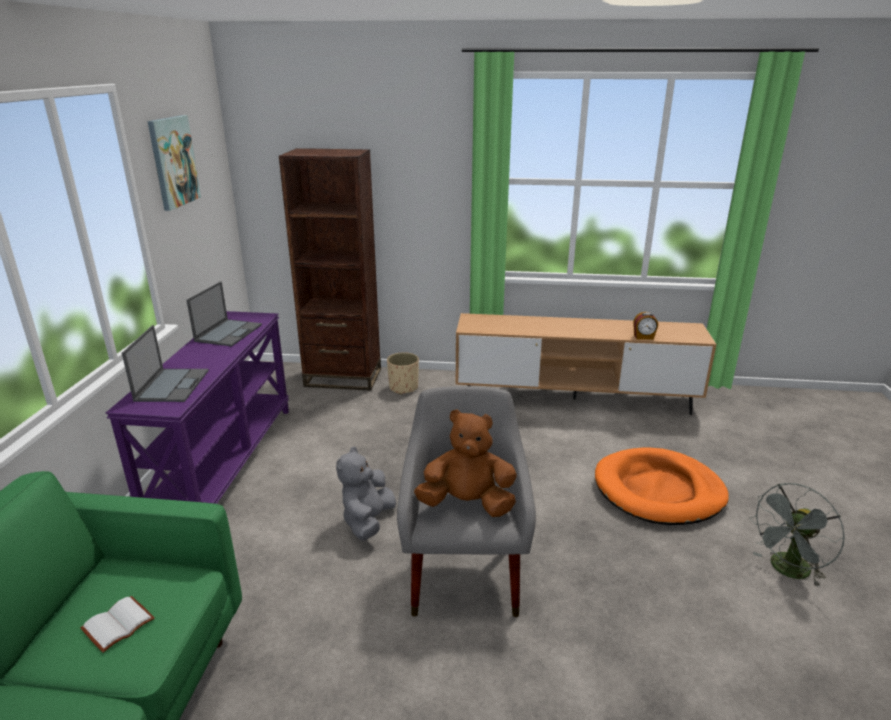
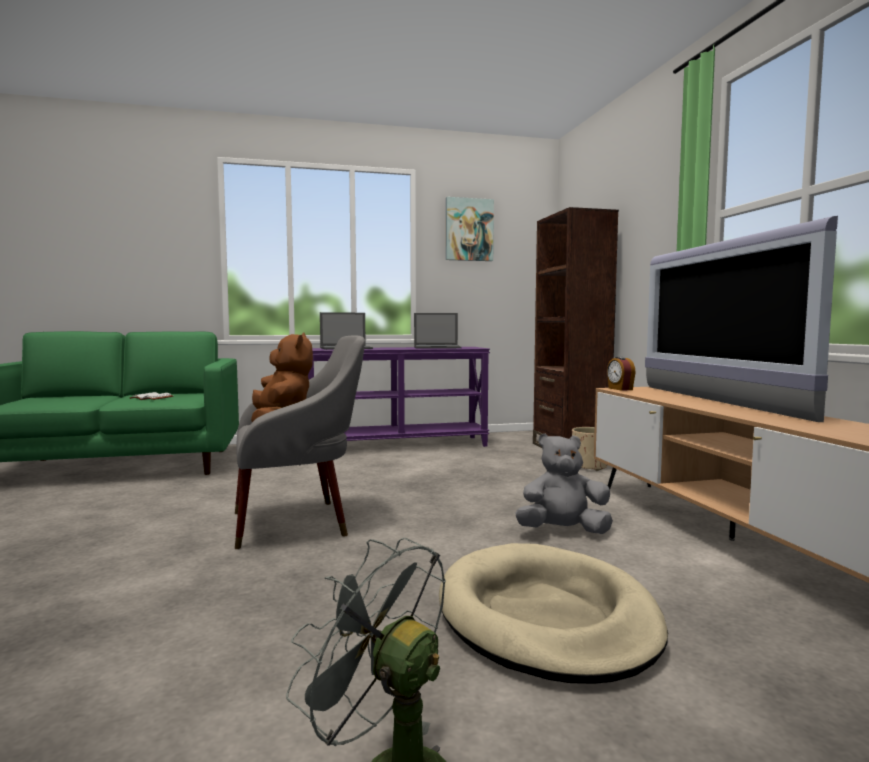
camera: 70 degrees right, 20 degrees down
grey plush toy [336,446,396,540] -> grey plush toy moved to [515,433,613,534]
orange dog bed [595,447,729,525] -> beige dog bed [439,543,668,684]
alarm clock [633,312,658,340] -> alarm clock moved to [607,357,635,391]
none -> television [645,216,838,422]

